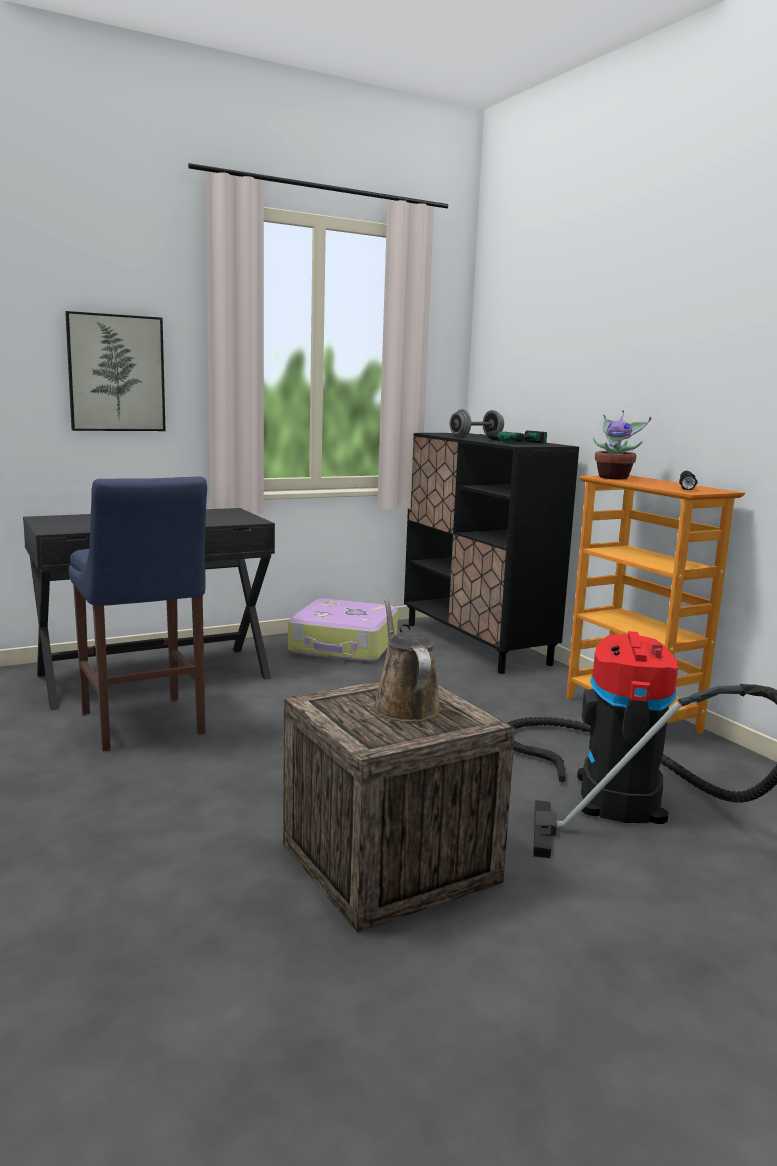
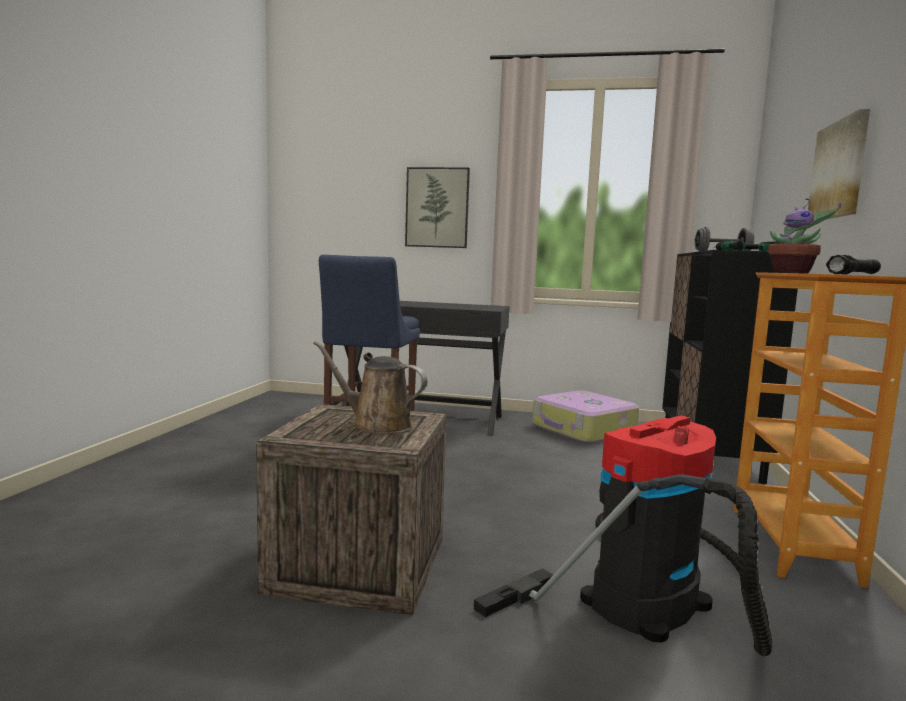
camera: 40 degrees right, 5 degrees down
brown watering can [373,599,441,722] -> brown watering can turned 90 degrees counterclockwise [313,341,428,434]
none -> picture [808,109,870,219]

